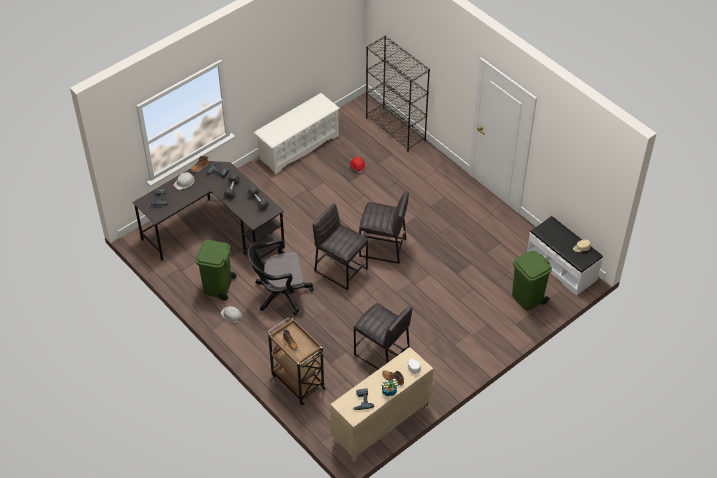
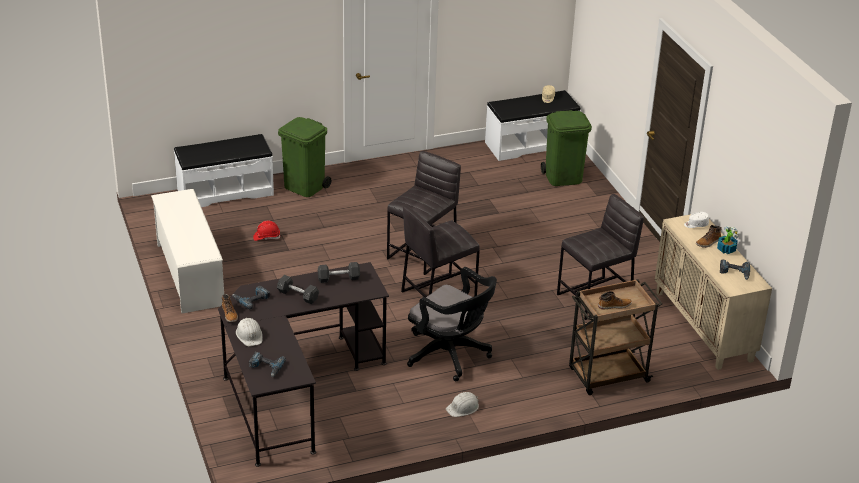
camera: 70 degrees left, 15 degrees down
green trash can [195,240,236,301] -> green trash can moved to [278,117,331,197]
black office chair [248,239,314,315] -> black office chair turned 60 degrees counterclockwise [407,267,497,381]
black bookcase [366,35,430,152] -> white bench [174,134,274,207]

